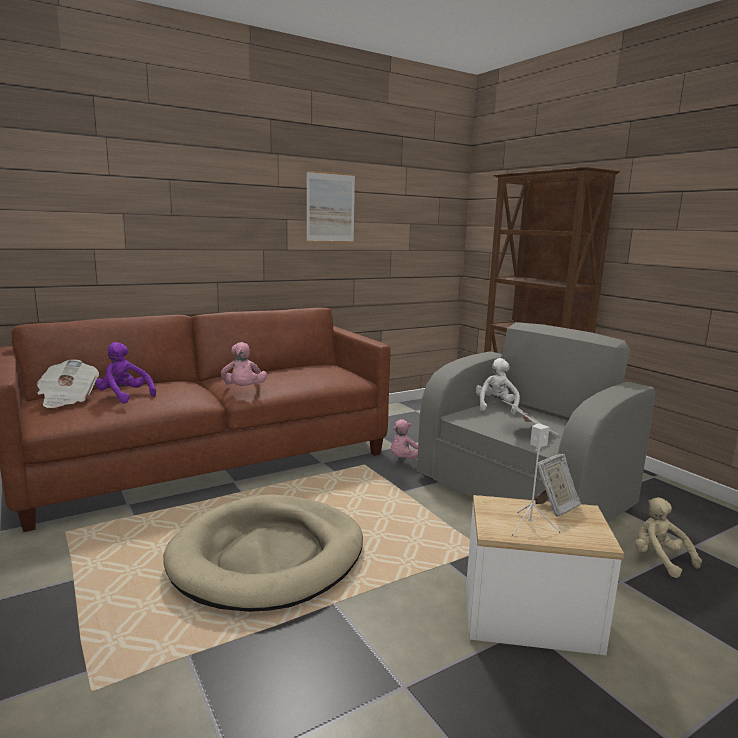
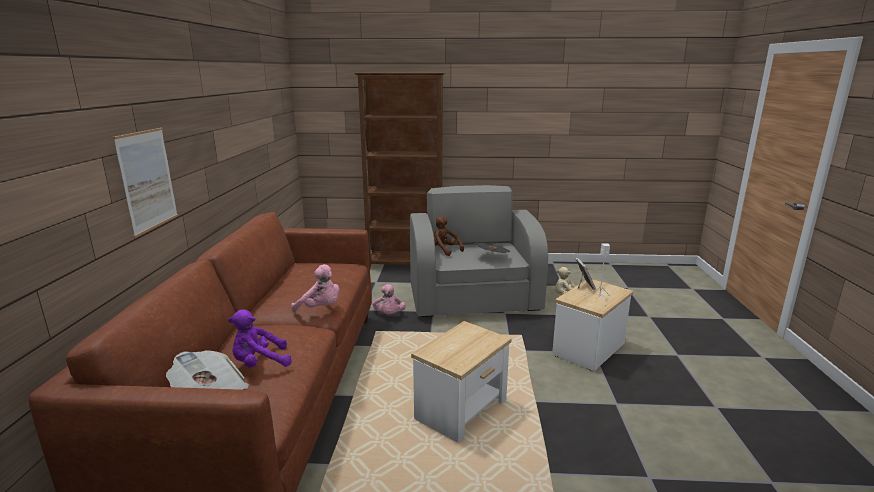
camera: 55 degrees left, 5 degrees up
beige dog bed [163,495,363,612] -> side table [411,321,511,443]
picture [306,170,355,243] -> picture moved to [113,128,178,238]
white plush toy [476,358,520,415] -> brown plush toy [434,216,464,256]

